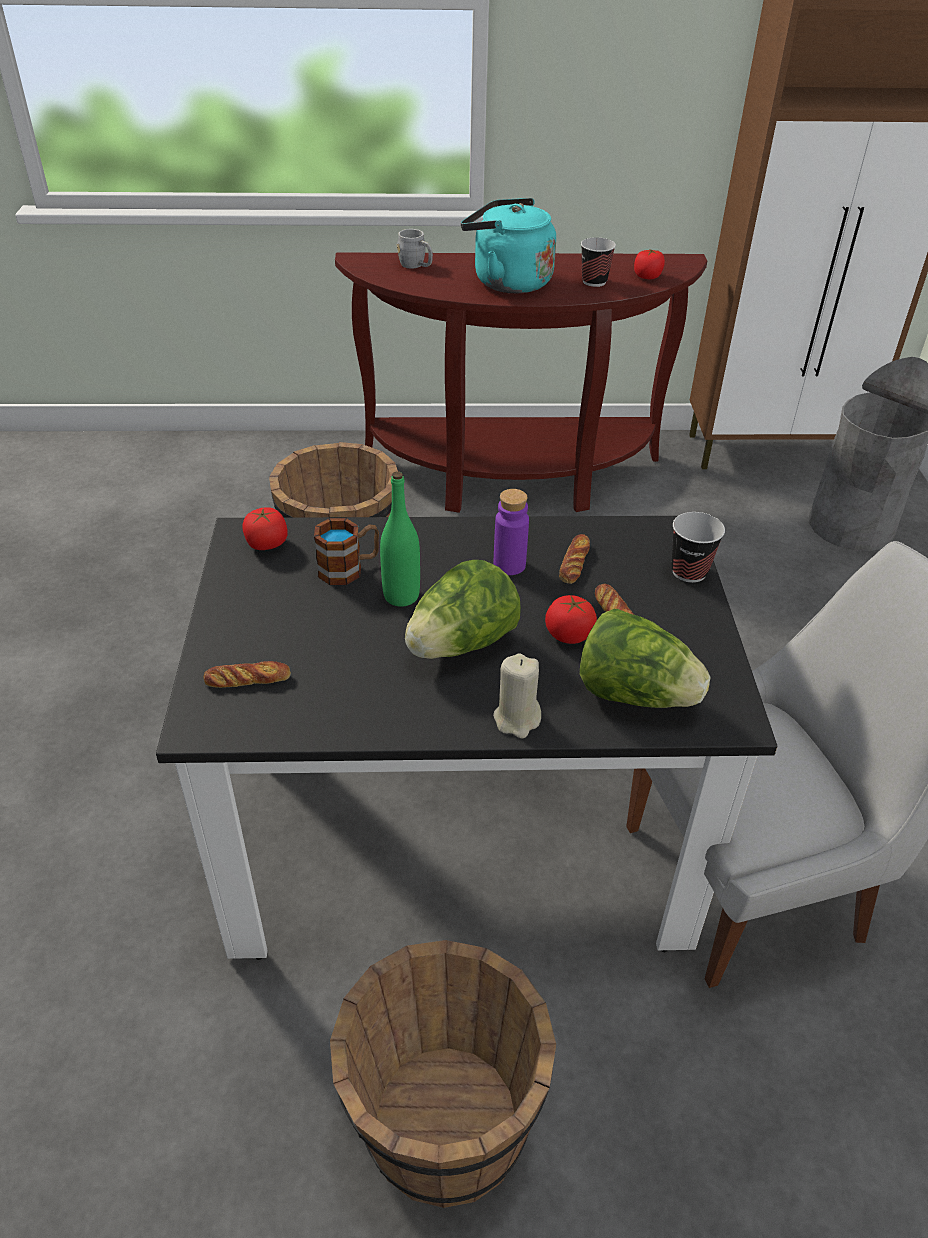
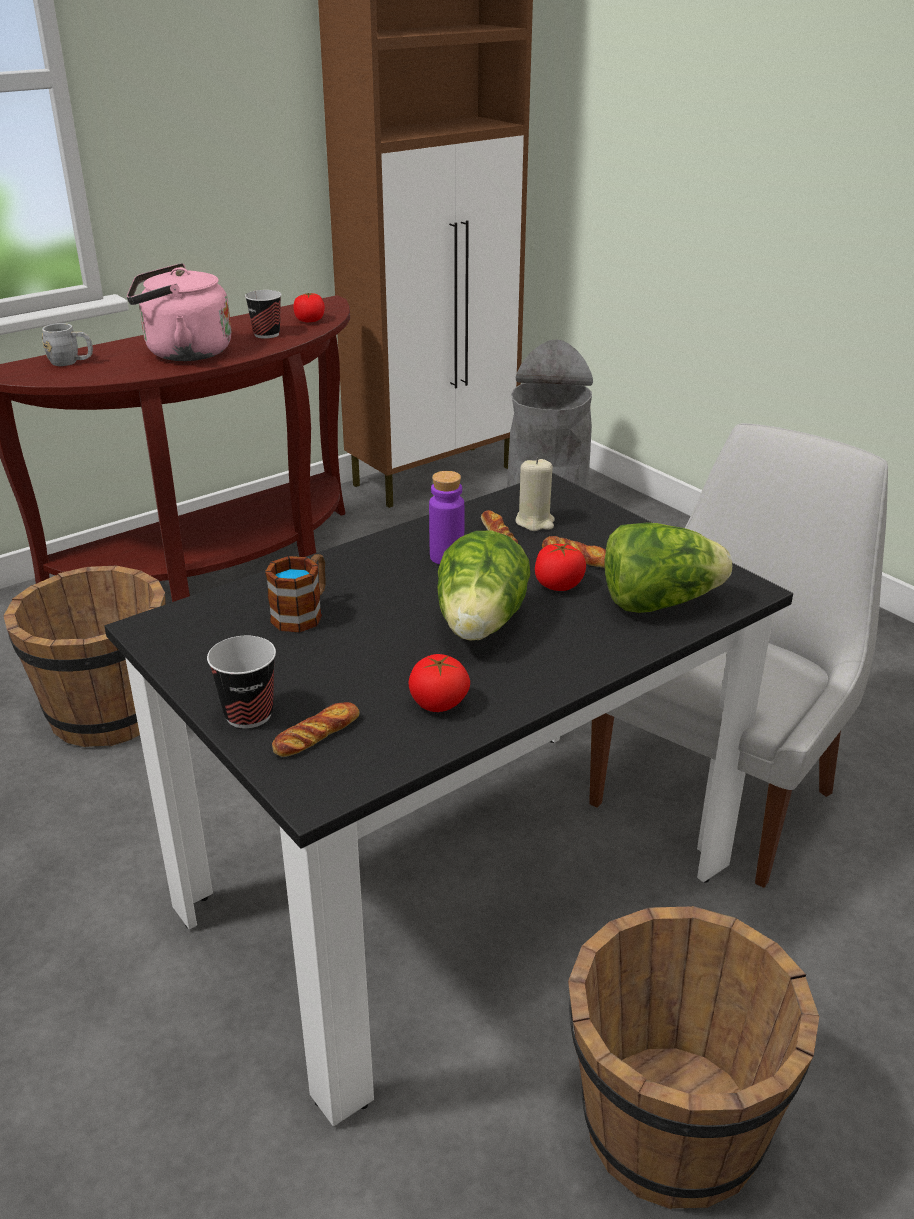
camera: 35 degrees left, 10 degrees down
tomato [242,507,288,550] -> tomato moved to [408,654,470,712]
green bottle [380,471,420,607] -> none
turquoise kettle [461,198,556,294] -> pink kettle [127,263,231,361]
beige candle [493,653,541,738] -> beige candle moved to [516,458,555,531]
cup [671,512,725,583] -> cup moved to [207,636,276,729]

